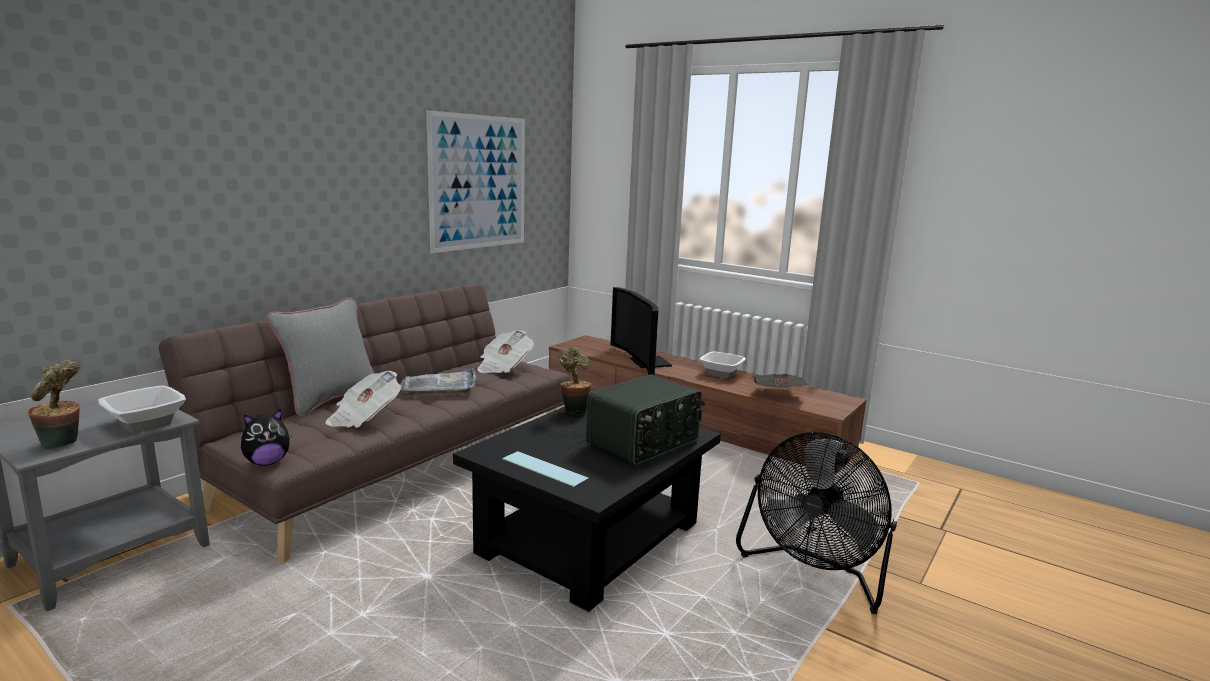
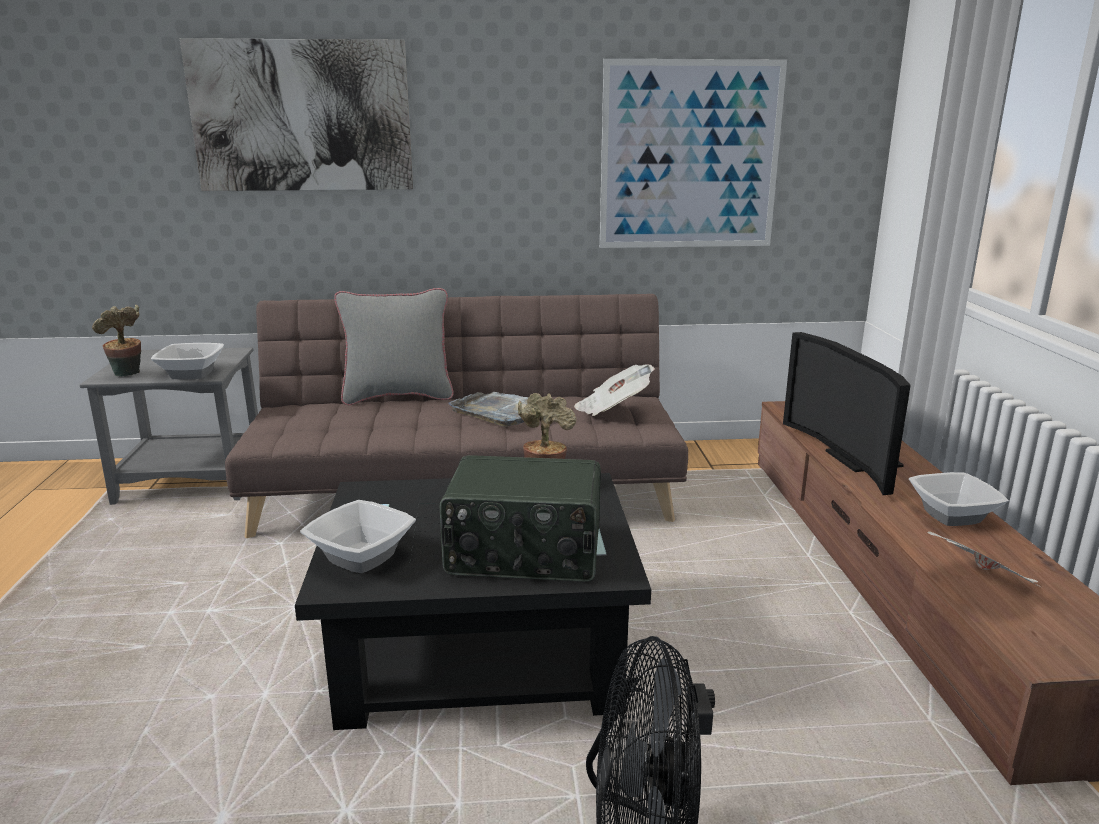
camera: 50 degrees right, 5 degrees up
plush toy [241,409,292,466] -> none
newspaper [325,371,401,428] -> none
television [611,287,672,375] -> television turned 45 degrees counterclockwise [783,332,911,495]
none -> picture [180,38,413,191]
none -> bowl [300,500,416,573]

